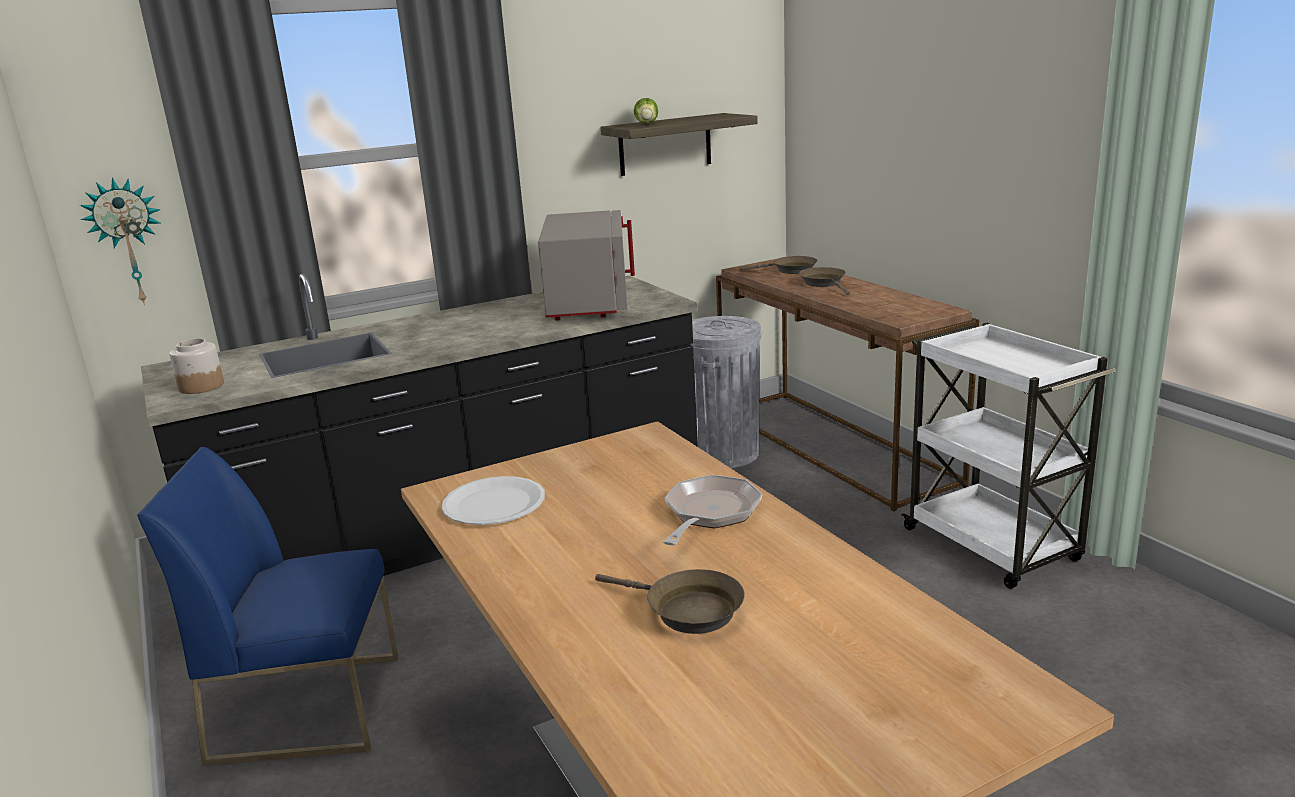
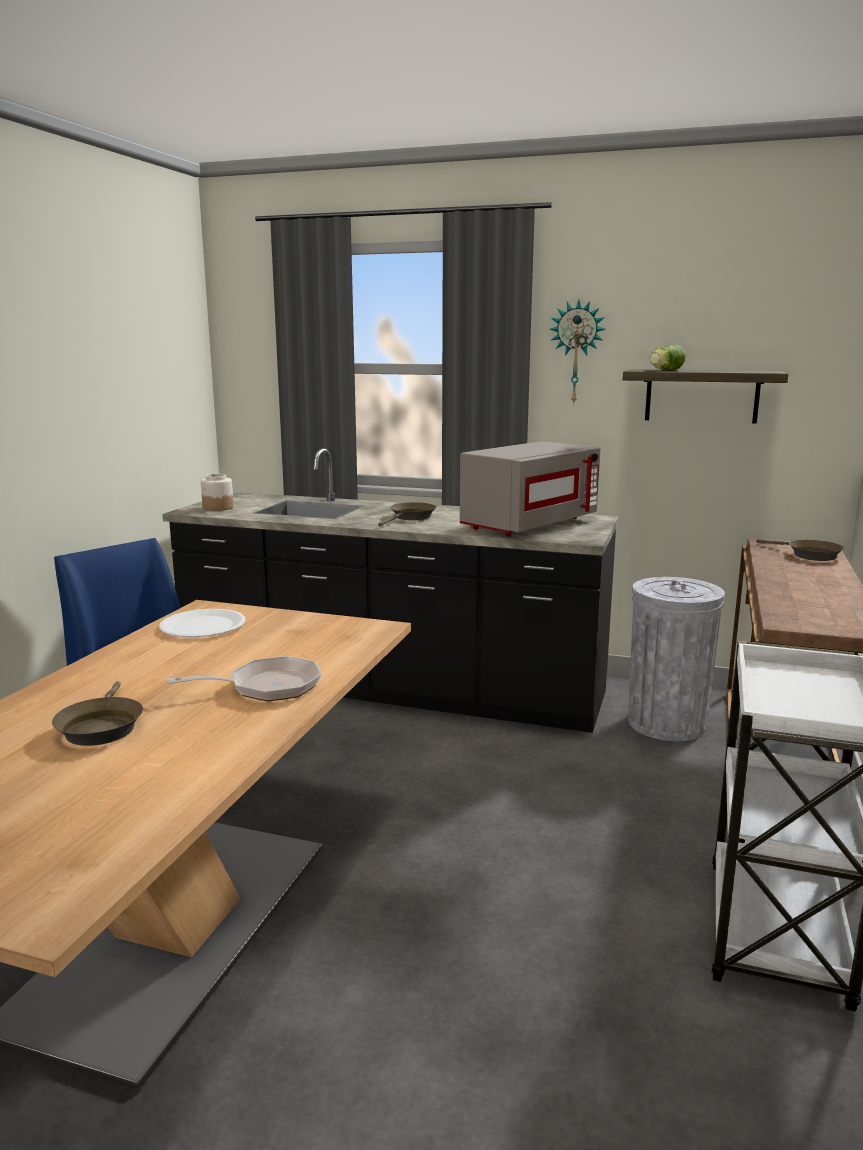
camera: 45 degrees right, 5 degrees down
wall clock [80,178,161,305] -> wall clock moved to [549,300,605,405]
brown frying pan [799,267,850,295] -> brown frying pan moved to [378,502,436,526]

